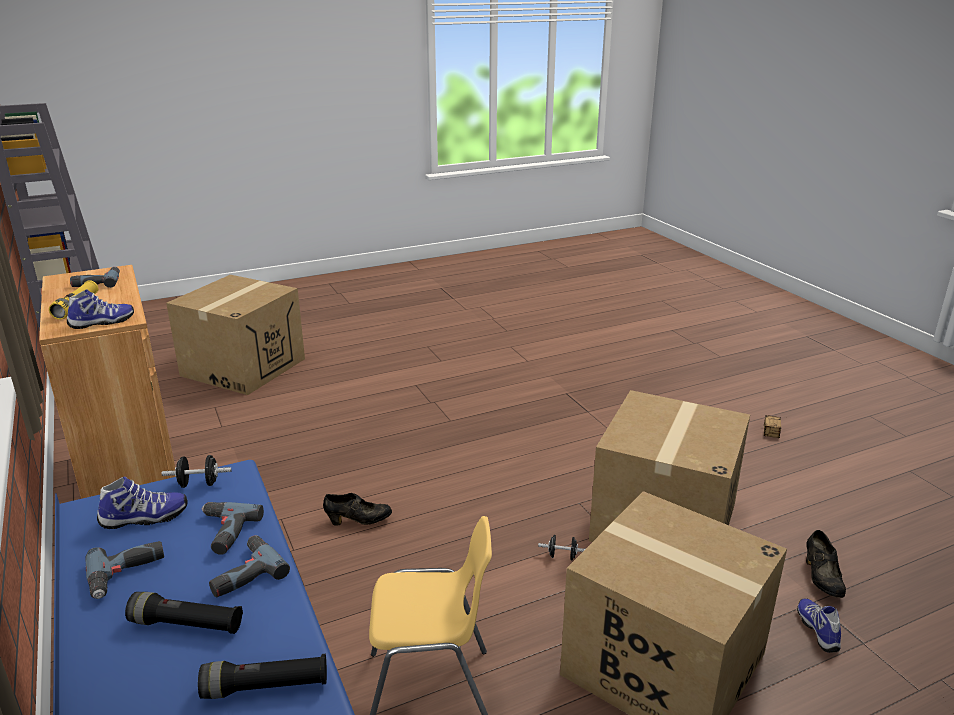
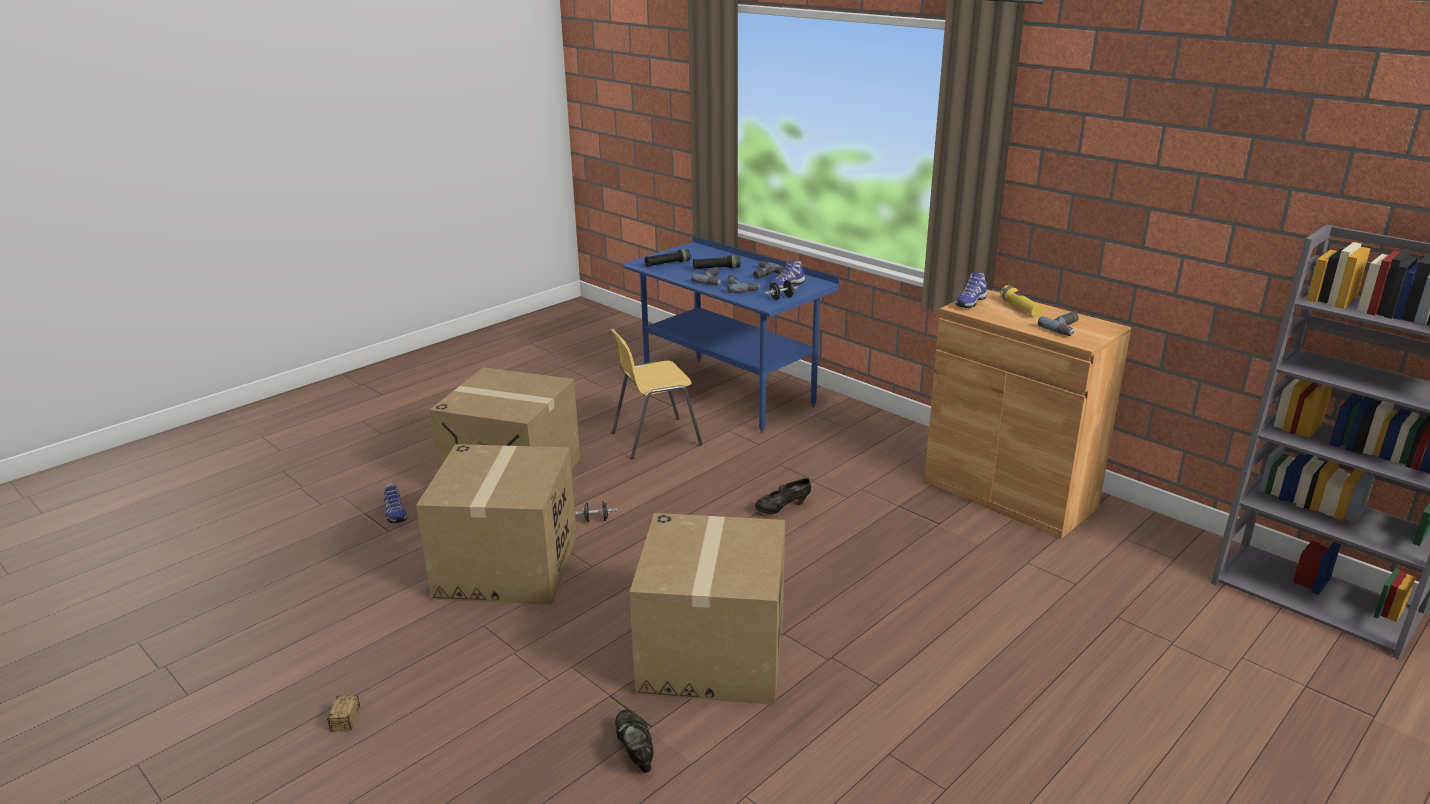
camera: 160 degrees right, 0 degrees up
cardboard box [166,275,305,395] -> cardboard box moved to [630,513,785,705]
black shoe [806,530,846,598] -> black shoe moved to [615,709,654,773]

